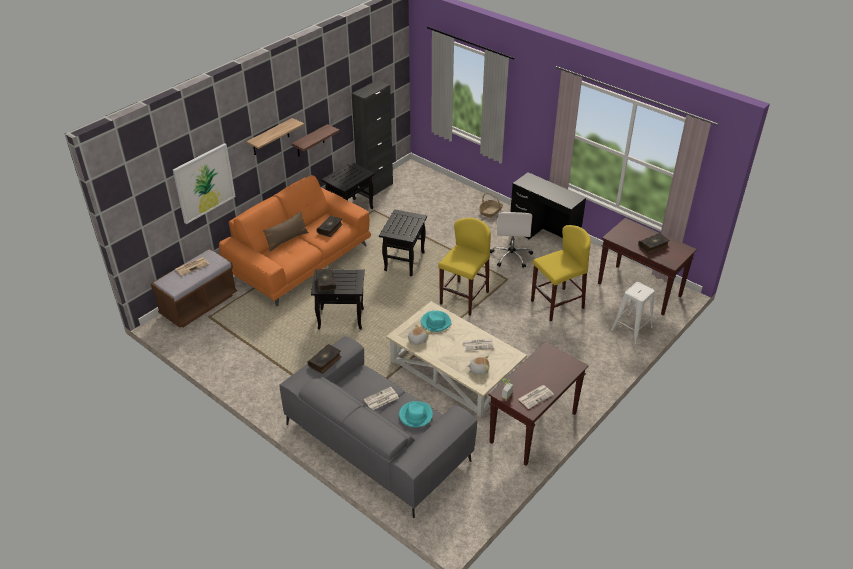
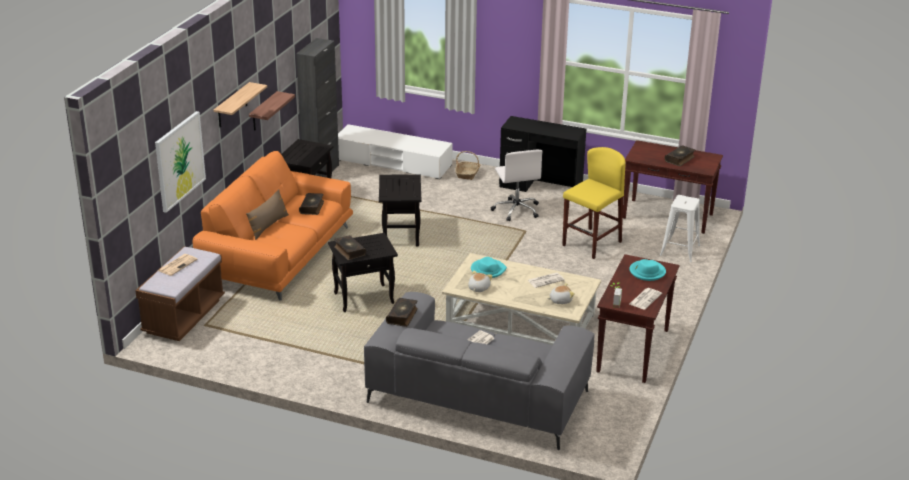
camera: 20 degrees left, 10 degrees down
turquoise hat [399,401,433,427] -> turquoise hat moved to [629,259,666,281]
yellow stool [438,218,491,315] -> none
none -> white tv stand [338,124,452,179]

